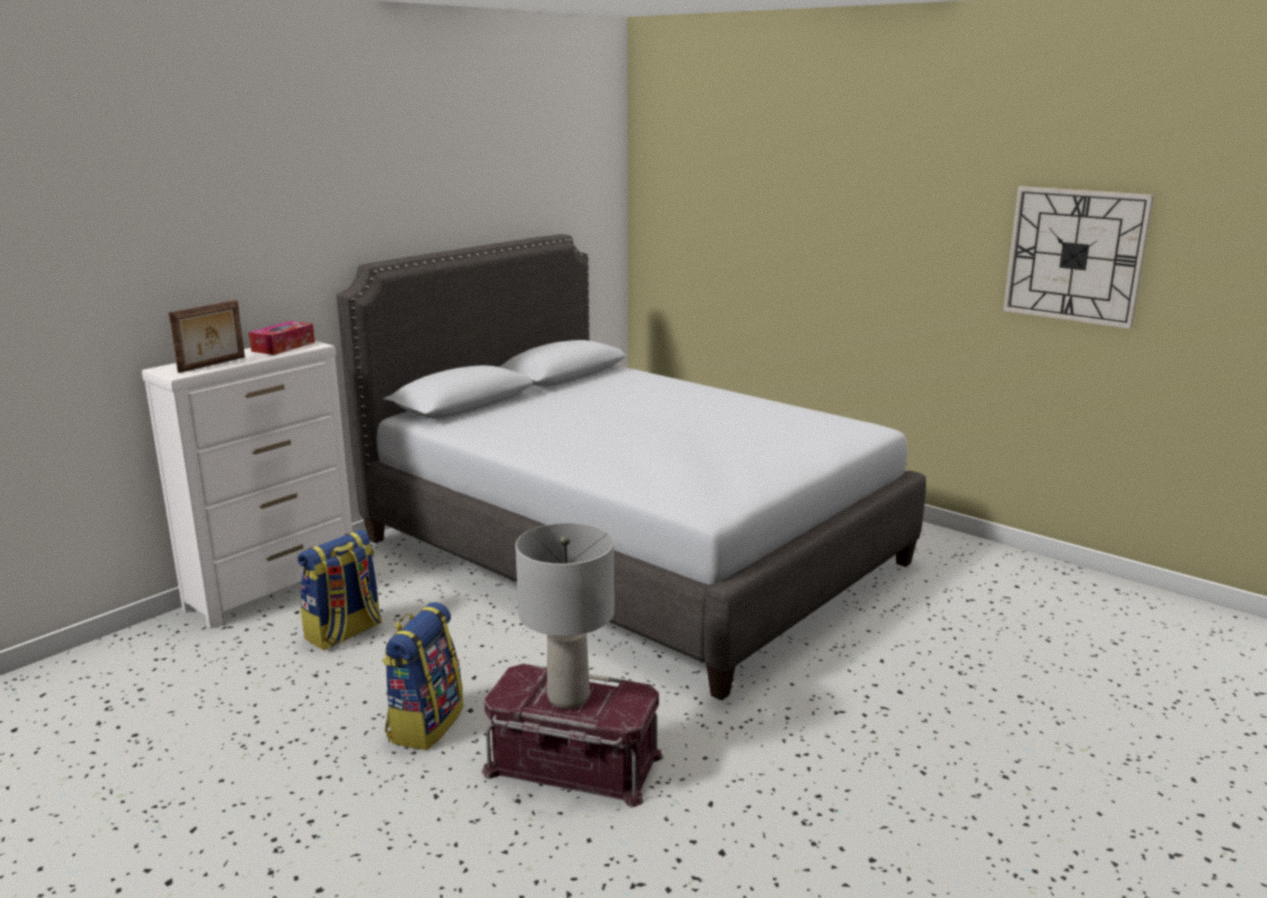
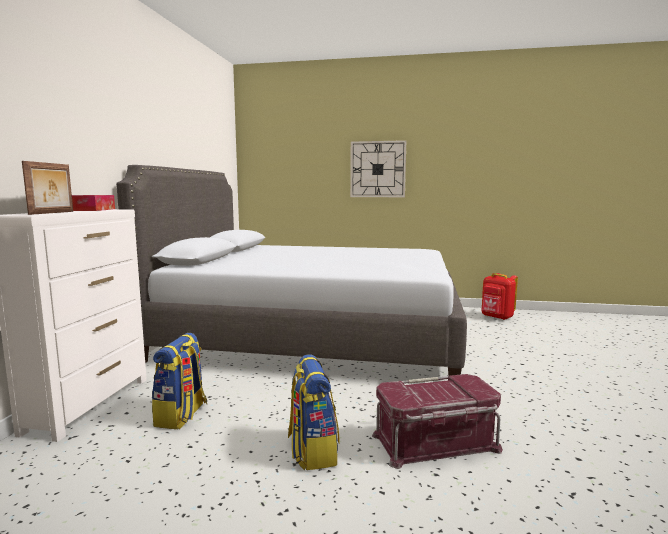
camera: 30 degrees left, 10 degrees down
grey table lamp [515,523,614,709] -> none
wall clock [1003,186,1154,329] -> wall clock moved to [350,140,406,197]
none -> red backpack [482,273,518,320]

